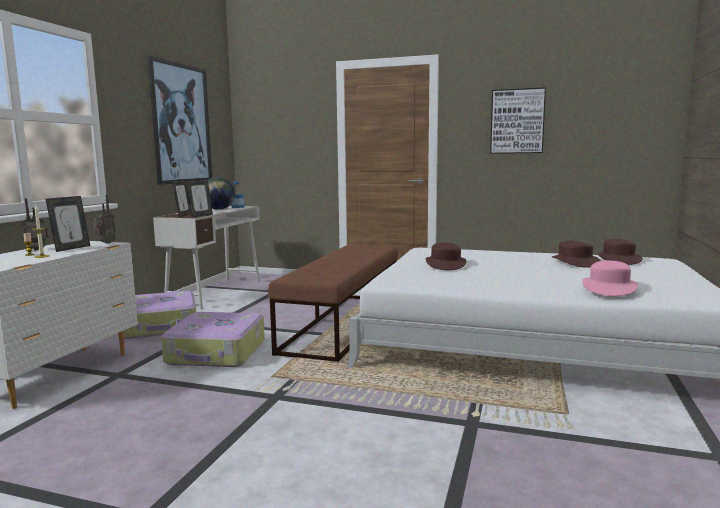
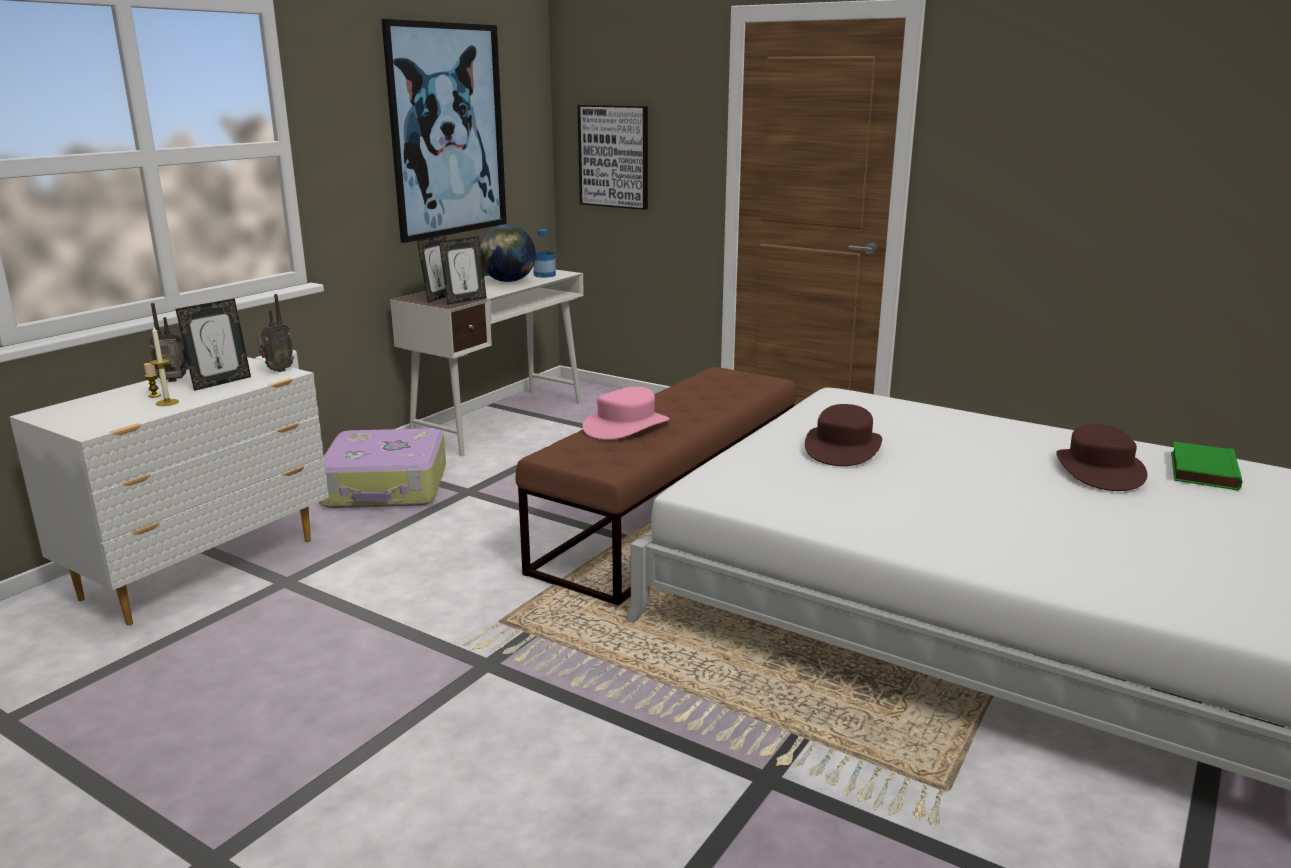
camera: 15 degrees right, 10 degrees up
suitcase [161,312,265,367] -> none
picture [490,87,546,154] -> picture moved to [578,105,648,210]
pink hat [582,260,638,296] -> pink hat moved to [583,387,670,440]
brown hat [597,239,642,265] -> green book [1171,441,1242,491]

